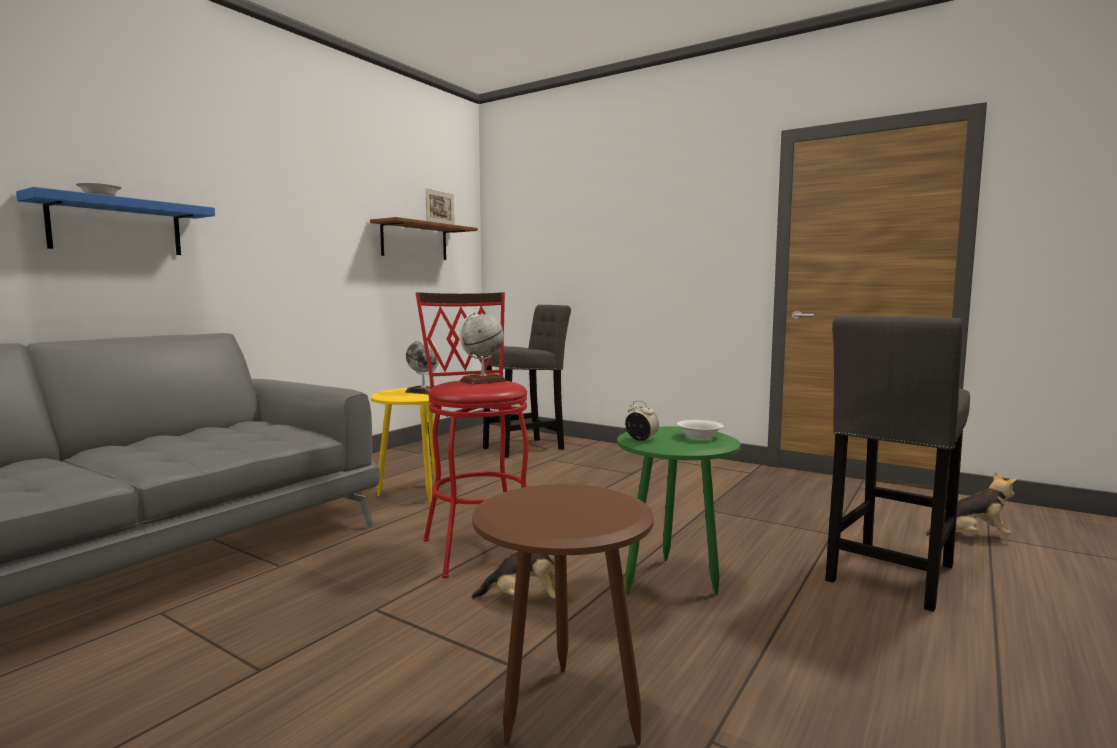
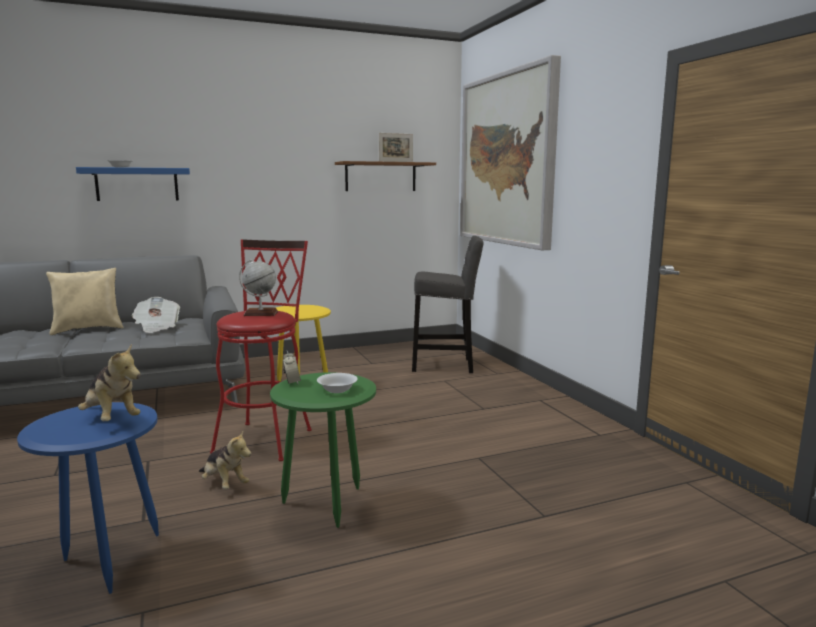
camera: 35 degrees right, 5 degrees up
globe [405,340,439,394] -> none
brown side table [472,484,654,746] -> blue side table [17,402,159,594]
grey stool [825,316,970,612] -> none
plush toy [926,472,1017,536] -> plush toy moved to [78,343,140,421]
none -> beige pillow [46,268,124,335]
none -> newspaper [132,297,180,333]
none -> picture [460,55,561,250]

